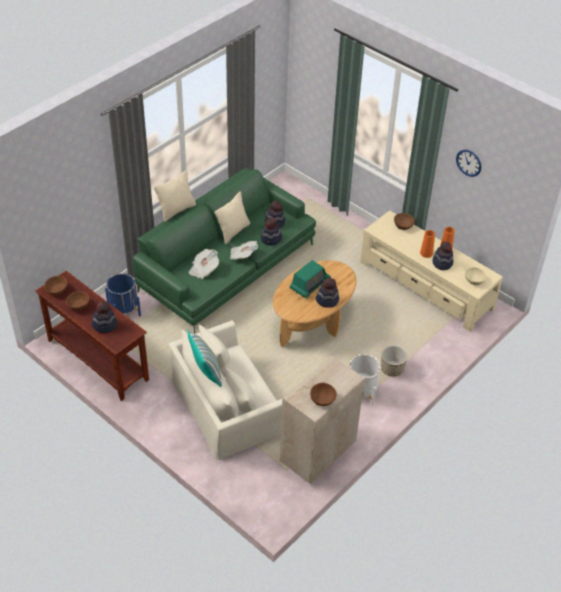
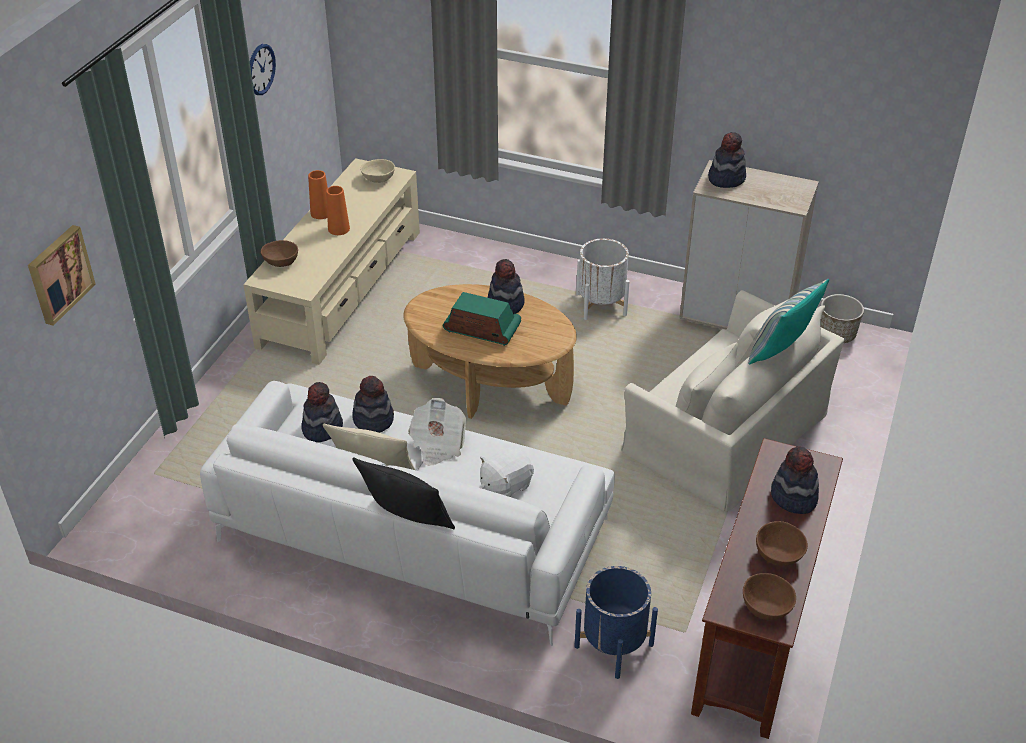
camera: 110 degrees left, 5 degrees down
green sofa [133,168,316,334] -> white sofa [200,381,615,646]
beige pillow [154,170,196,222] -> black pillow [352,458,455,529]
newspaper [189,249,219,279] -> white plush toy [480,447,534,497]
brown bowl [310,383,337,406] -> none
planter [381,345,407,377] -> planter moved to [821,294,864,343]
hat [432,241,453,270] -> hat moved to [708,132,746,188]
none -> picture [28,225,96,326]

